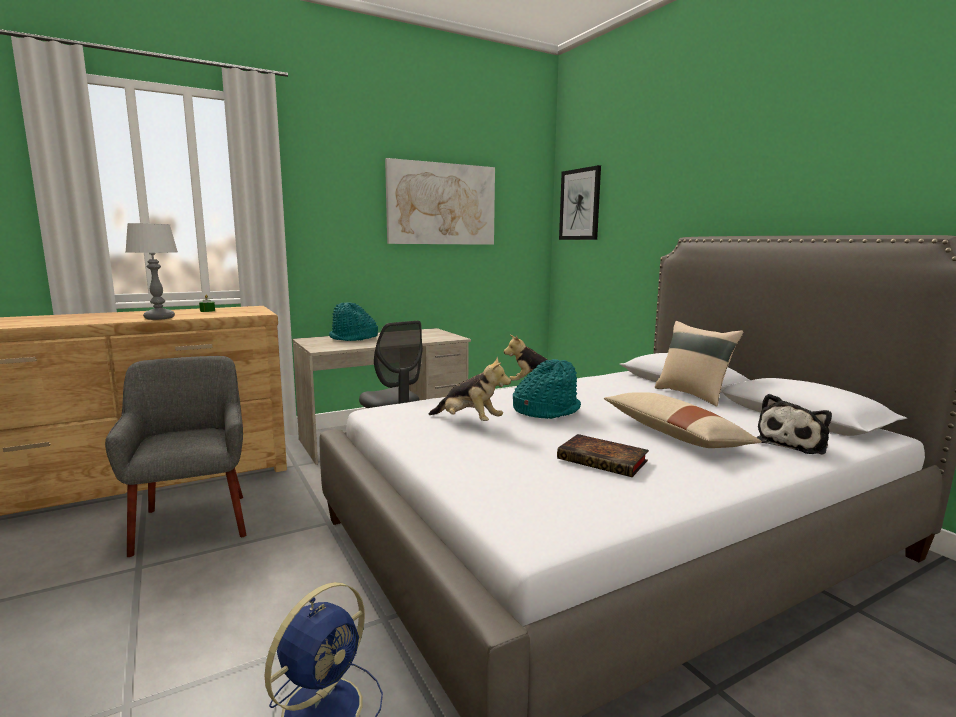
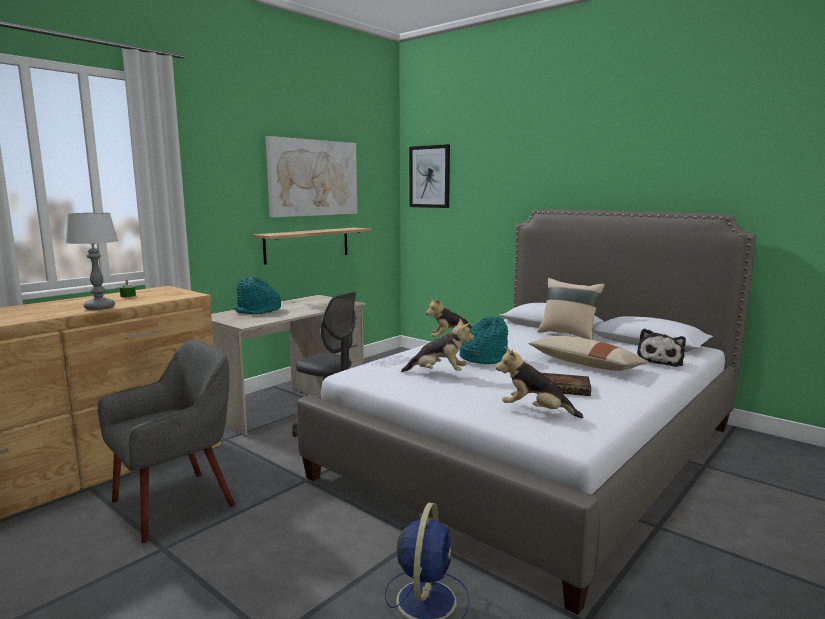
camera: 20 degrees left, 0 degrees up
grey armchair [105,356,246,557] -> grey armchair turned 90 degrees clockwise [98,340,235,543]
none -> shelf [253,228,371,265]
none -> plush toy [496,346,583,418]

